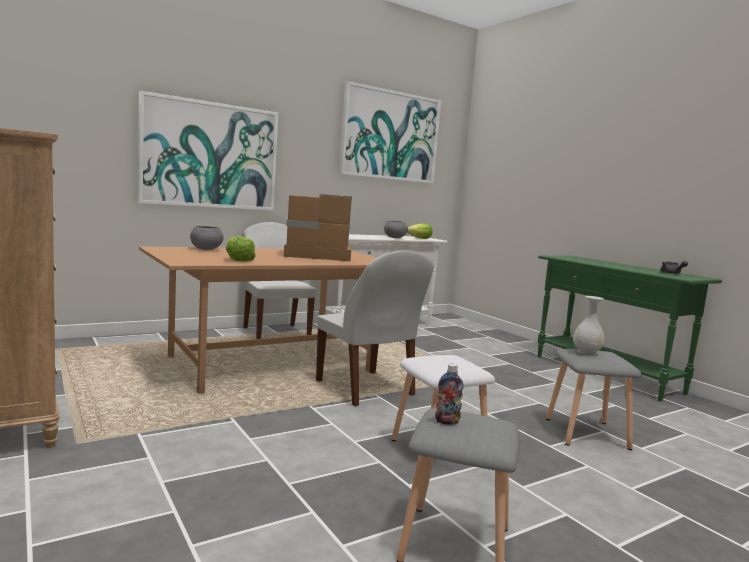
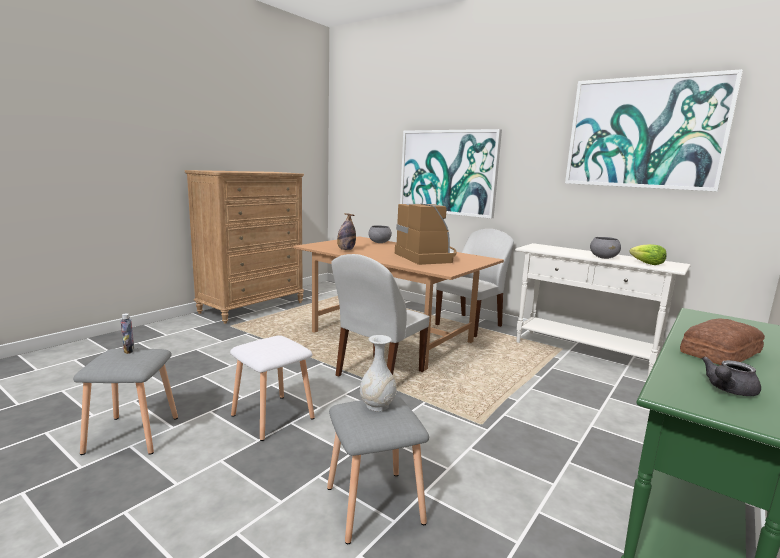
camera: 70 degrees right, 5 degrees up
lettuce [226,236,256,262] -> bottle [337,213,356,250]
none -> bread [680,319,765,365]

